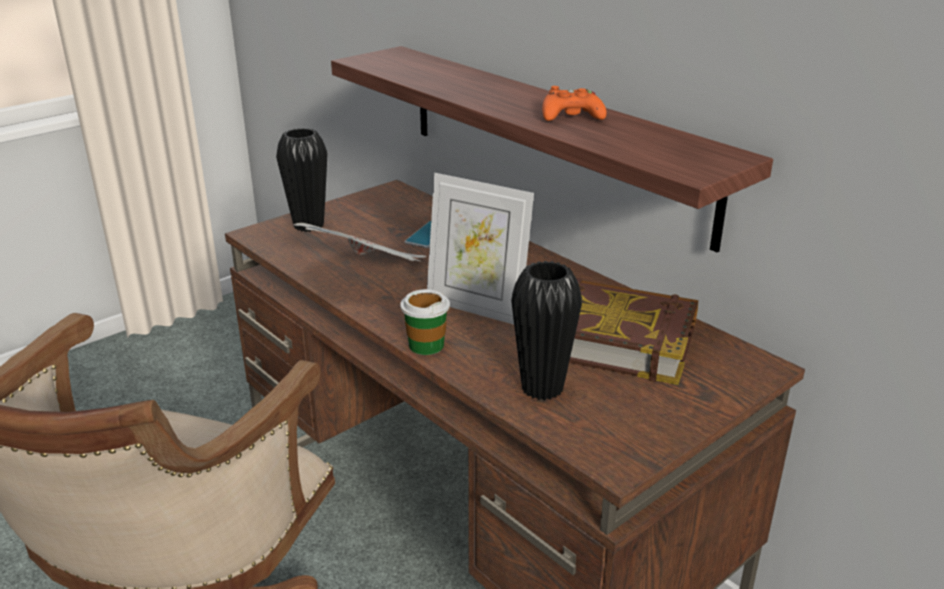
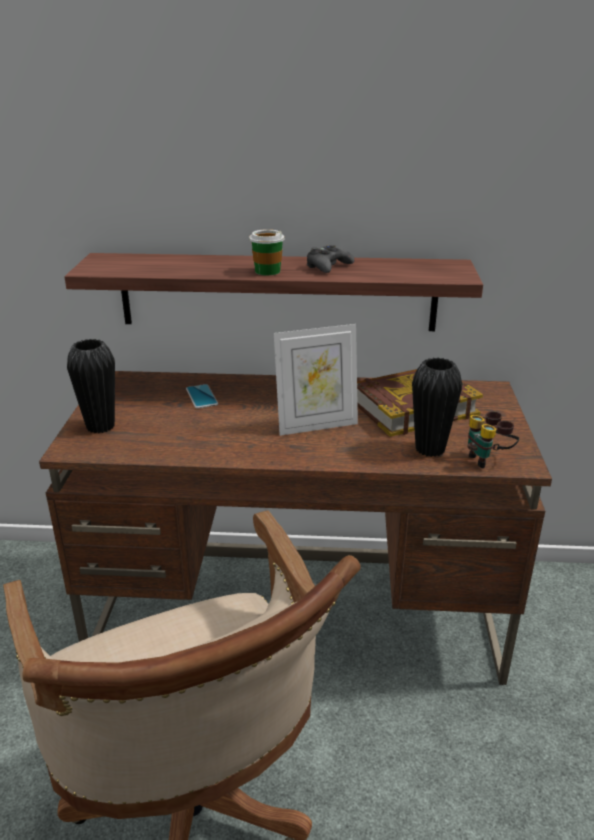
camera: 45 degrees left, 0 degrees up
newspaper [294,223,427,262] -> none
cup [400,289,450,355] -> cup moved to [249,229,285,275]
orange game controller [542,86,607,121] -> black game controller [307,245,354,273]
none -> binoculars [468,412,519,468]

